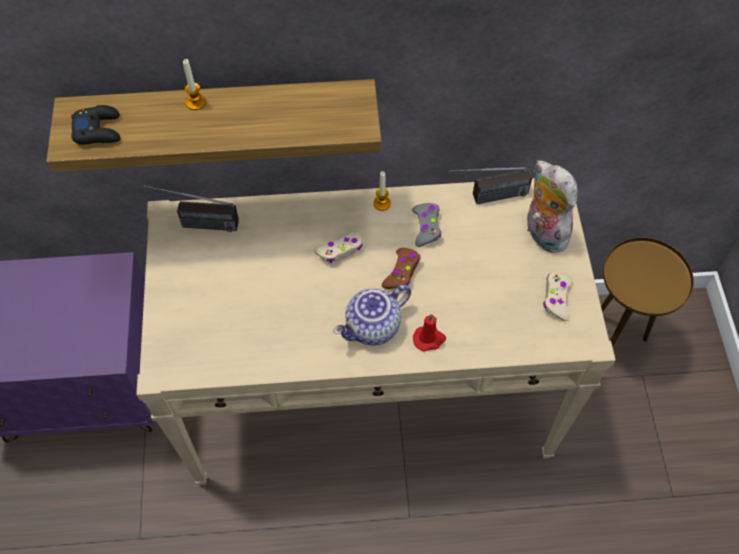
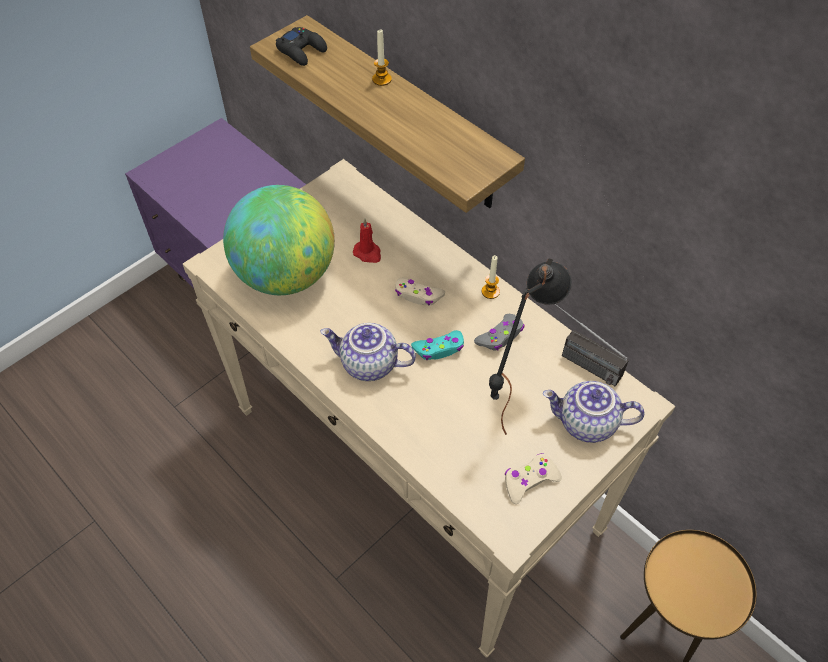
camera: 50 degrees right, 5 degrees down
radio [144,185,239,232] -> none
brown game controller [382,248,421,289] -> turquoise game controller [411,330,464,360]
red candle [413,314,446,351] -> red candle moved to [353,218,381,263]
plush toy [527,160,578,253] -> teapot [543,381,644,443]
none -> globe [223,185,335,295]
none -> black table lamp [489,259,572,435]

